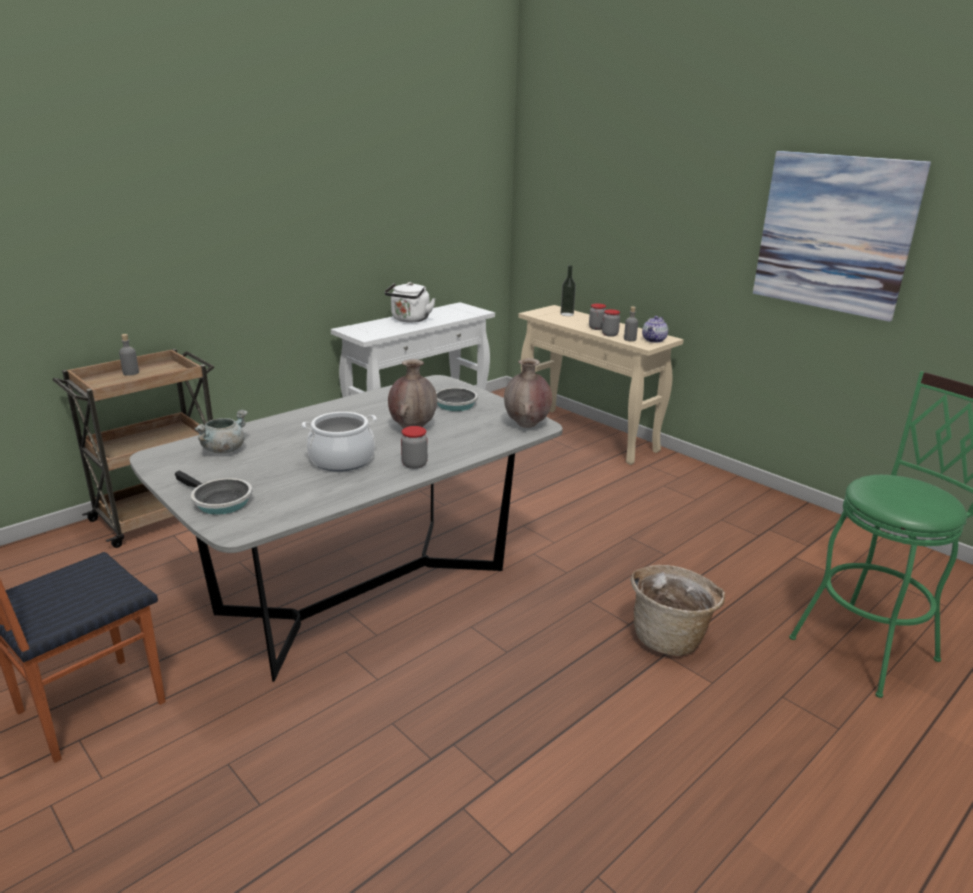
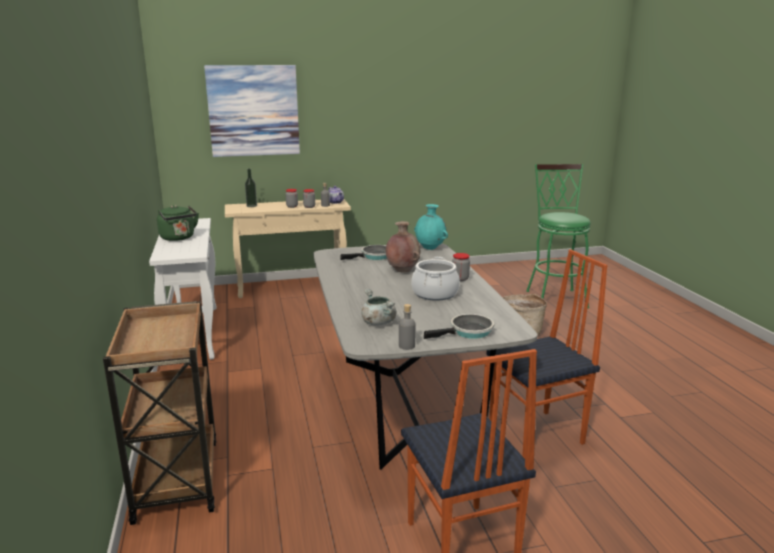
camera: 60 degrees left, 5 degrees down
grey bottle [119,334,139,376] -> grey bottle moved to [399,304,416,350]
white kettle [384,282,436,322] -> green kettle [157,205,199,241]
brown vase [504,358,552,428] -> turquoise vase [414,204,448,250]
picture [753,151,931,322] -> picture moved to [204,65,300,157]
none -> chair [486,249,608,459]

